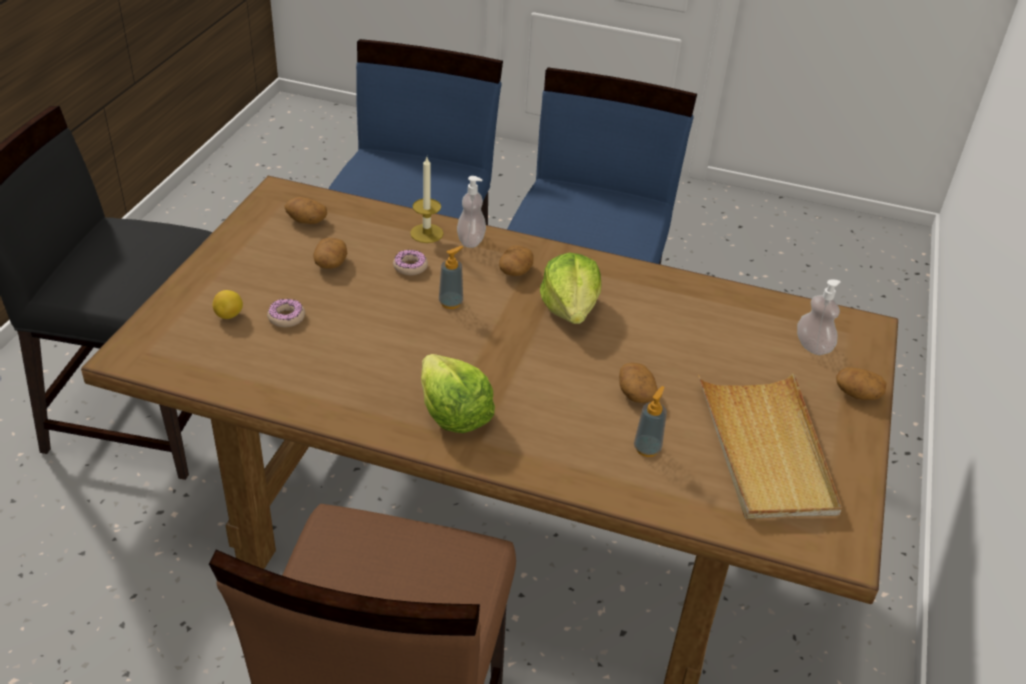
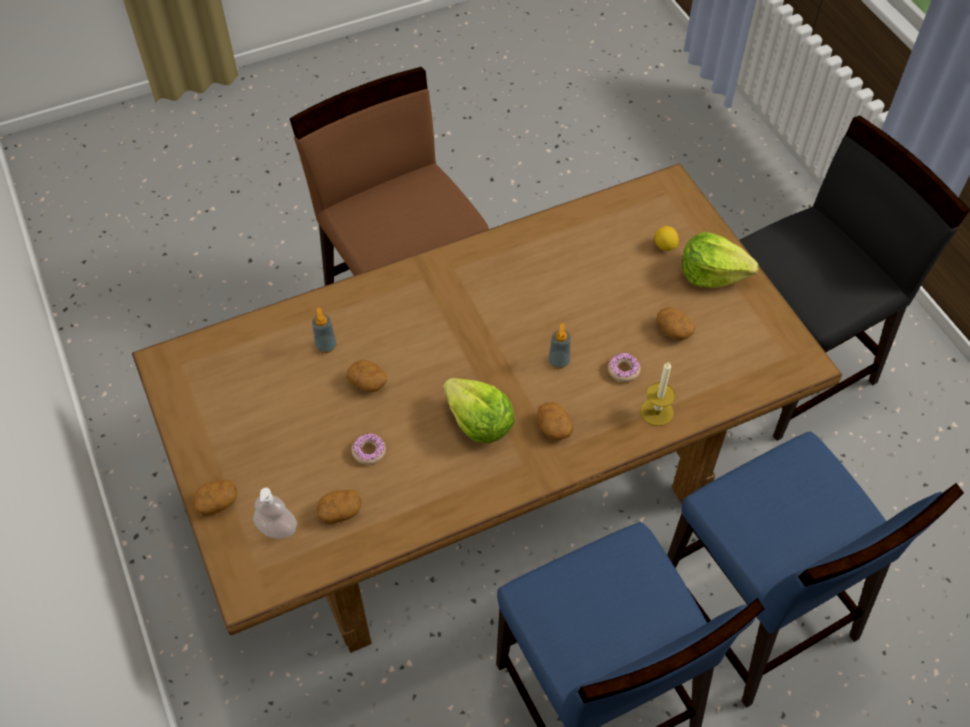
camera: 140 degrees right, 15 degrees up
donut [267,299,305,327] -> donut moved to [352,433,386,465]
potato [285,197,327,224] -> potato moved to [317,490,361,524]
lettuce [421,354,495,433] -> lettuce moved to [682,232,758,288]
soap dispenser [457,176,486,248] -> none
beige tray [698,373,842,519] -> none

